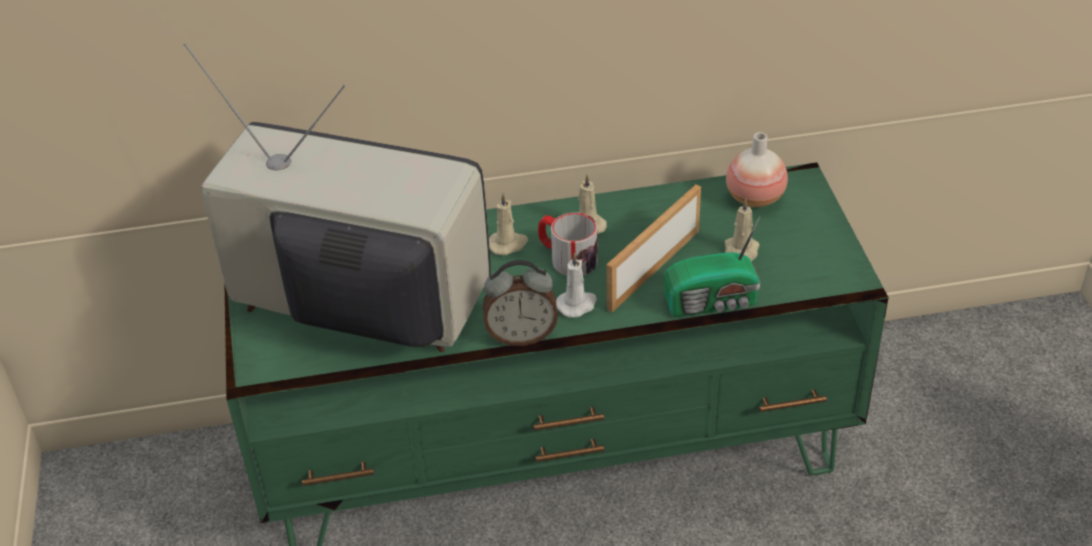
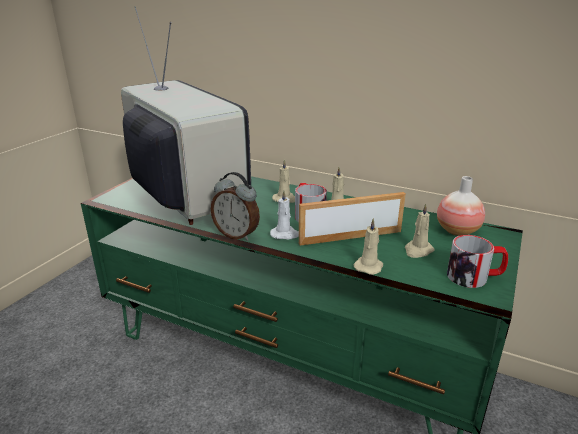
camera: 35 degrees right, 15 degrees down
radio [664,216,760,317] -> beige candle [354,218,383,275]
none -> mug [447,235,508,288]

